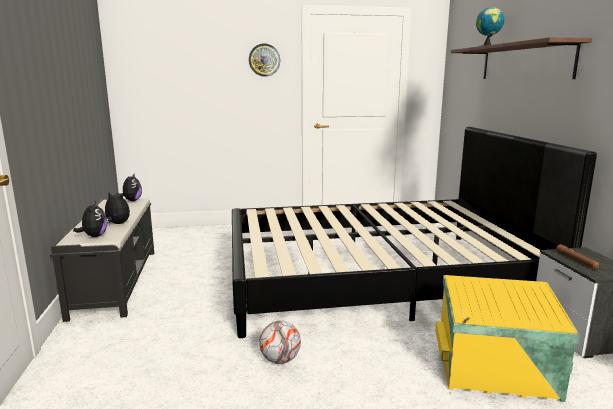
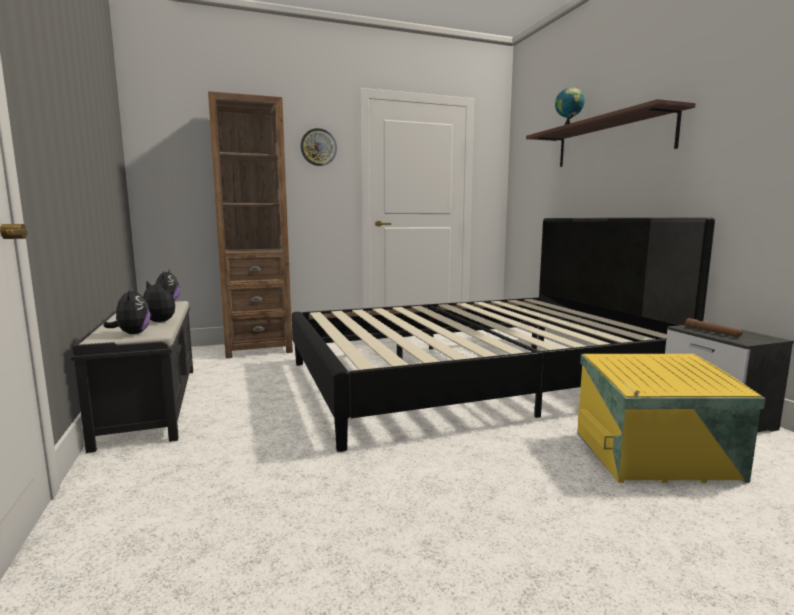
camera: 10 degrees left, 5 degrees down
football [259,321,301,364] -> none
none -> brown bookcase [208,91,293,358]

